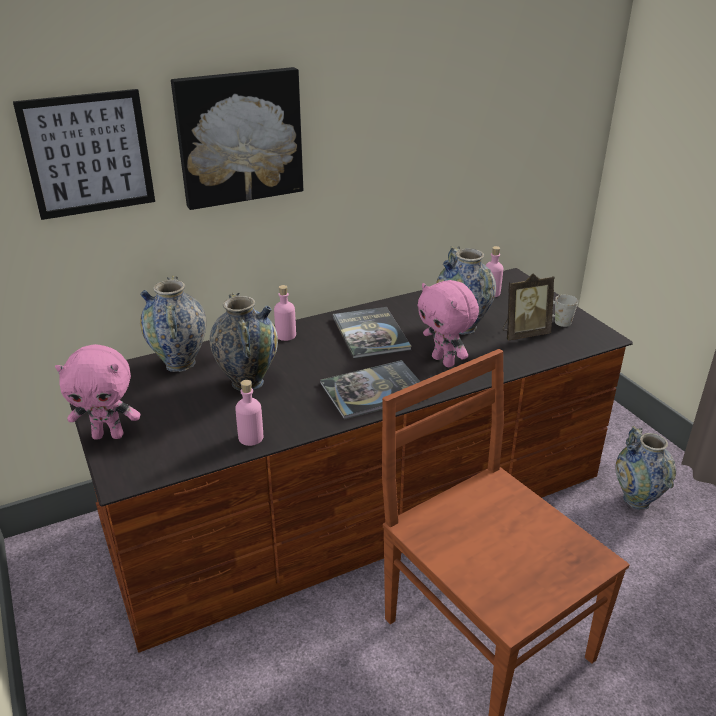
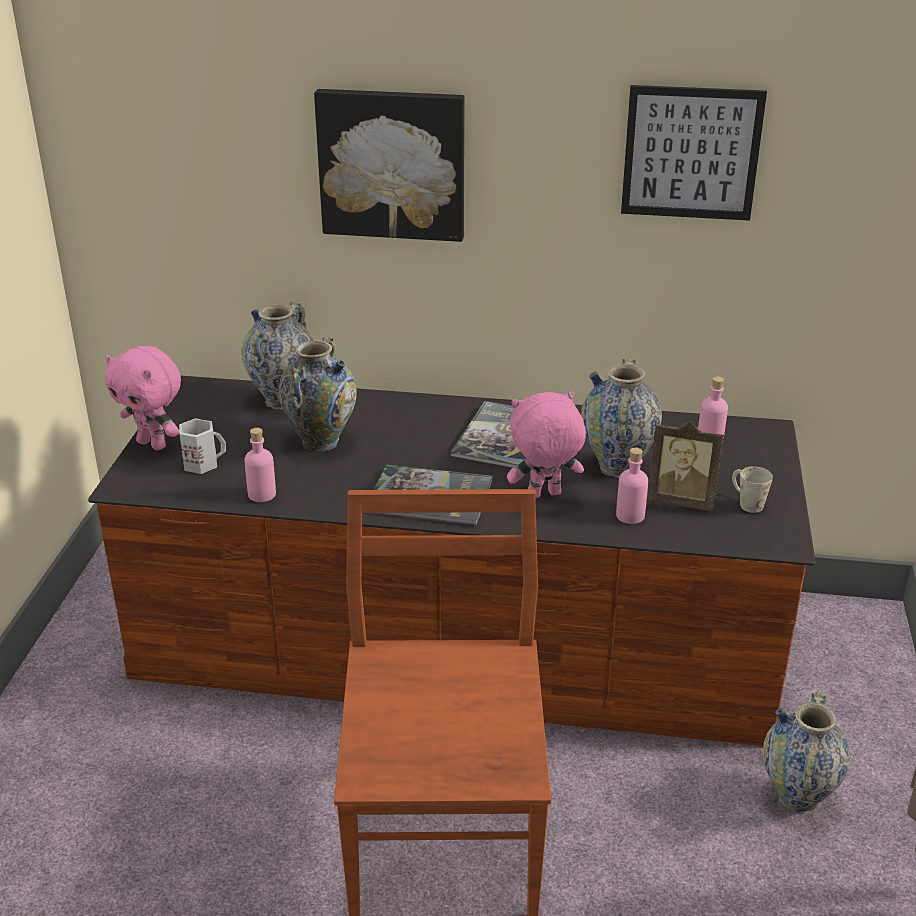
camera: 35 degrees right, 0 degrees up
picture [13,89,155,220] -> picture moved to [621,85,767,221]
pink bottle [274,285,296,341] -> pink bottle moved to [616,448,648,524]
pink plush toy [417,280,479,367] -> pink plush toy turned 75 degrees clockwise [507,391,586,498]
none -> white mug [179,418,226,474]

